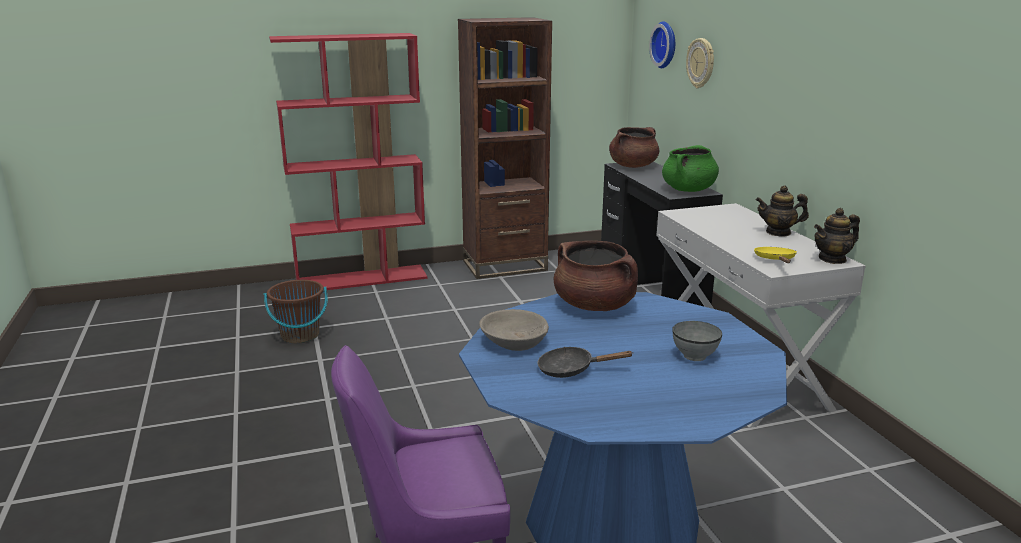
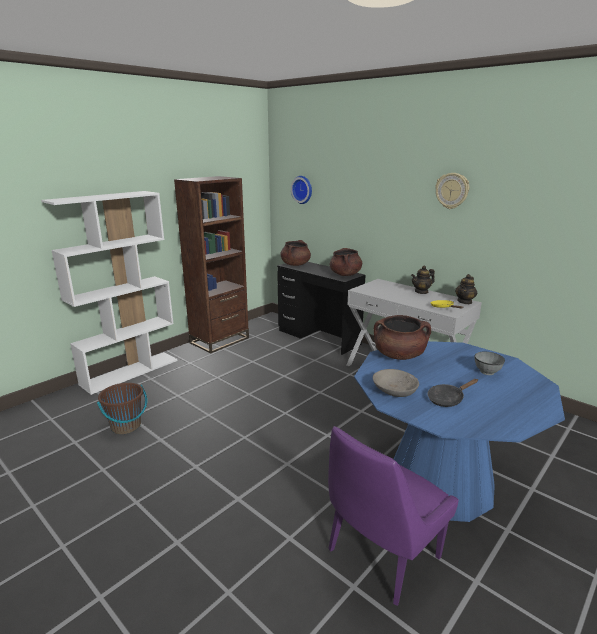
camera: 30 degrees left, 0 degrees up
red bookcase [269,33,427,290] -> white bookcase [41,191,178,395]
green cooking pot [662,145,719,192] -> brown cooking pot [330,248,362,276]
wall clock [686,38,714,88] -> wall clock moved to [435,173,469,209]

